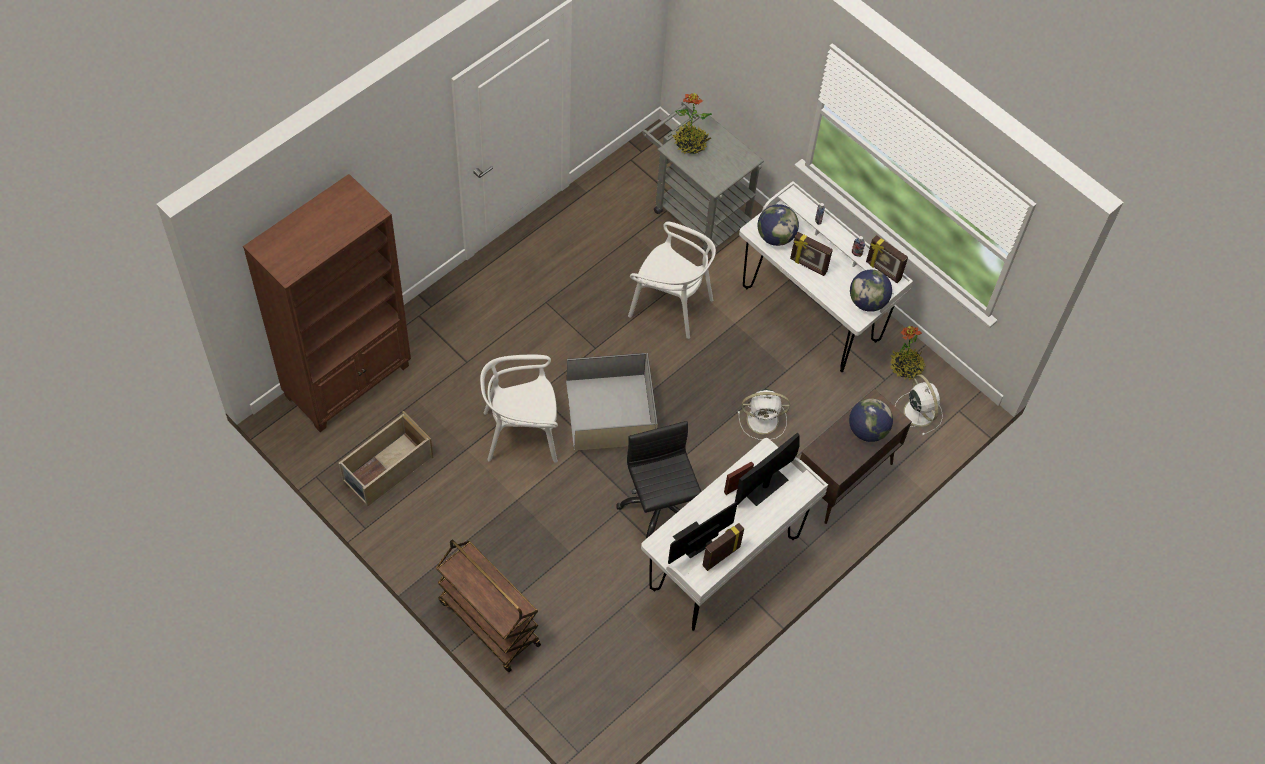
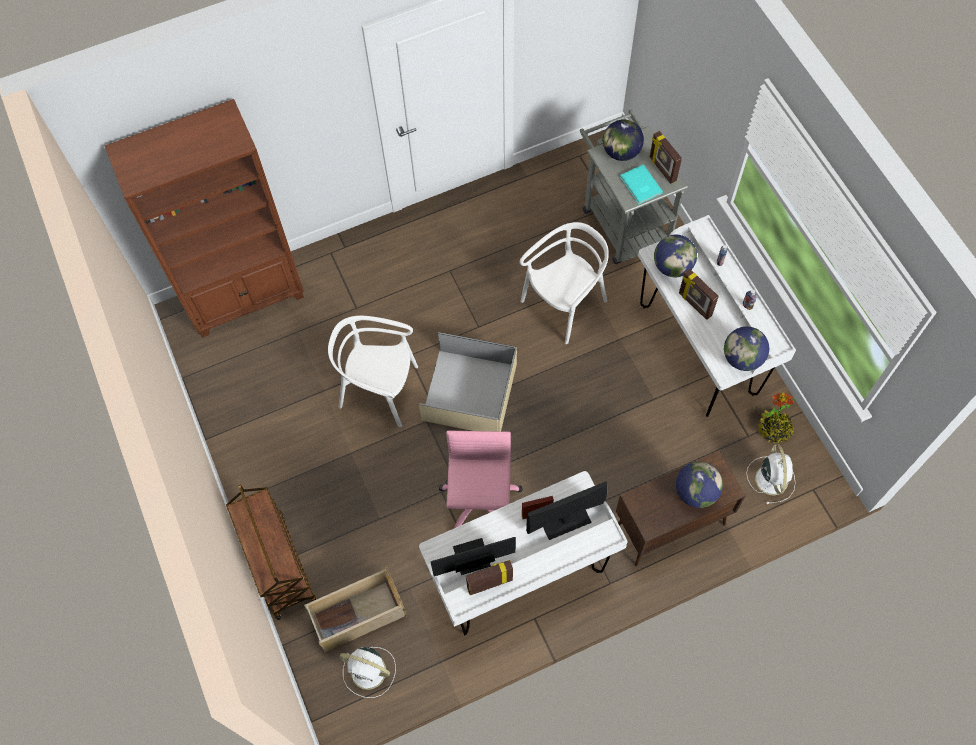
camera: 25 degrees right, 5 degrees up
beige storage box [338,411,433,507] -> beige storage box moved to [304,566,407,652]
black office chair [617,421,701,539] -> pink office chair [439,431,523,528]
white chair [628,222,716,339] -> white chair turned 90 degrees counterclockwise [520,222,609,344]
potted plant [672,93,712,154] -> globe [603,119,644,161]
white fan [738,389,790,440] -> white fan moved to [339,647,396,698]
picture frame [866,235,908,283] -> picture frame moved to [650,131,682,184]
none -> turquoise book [620,164,663,204]

